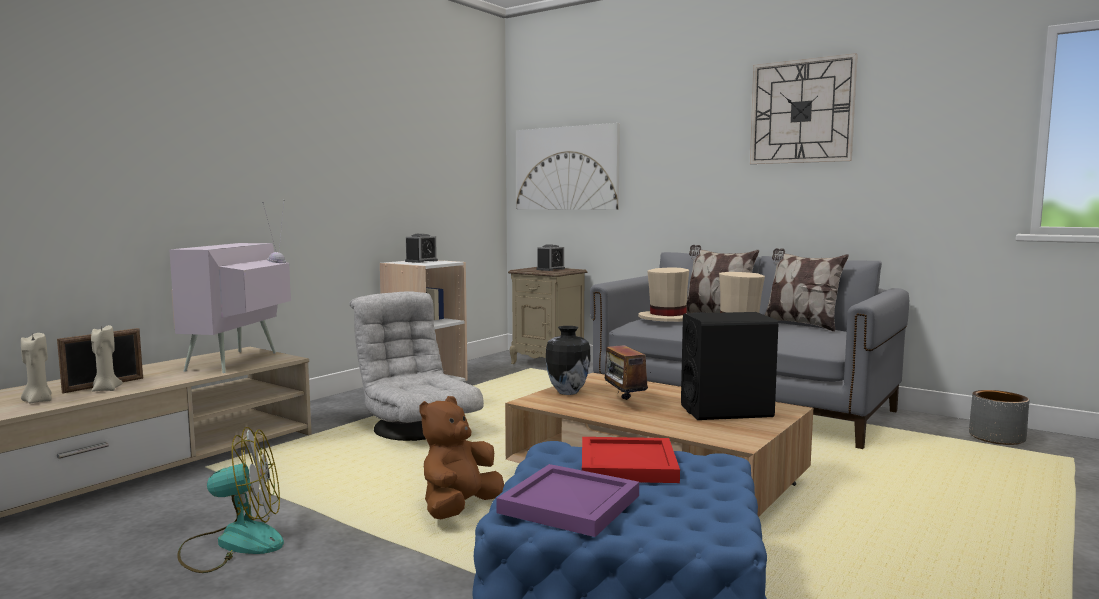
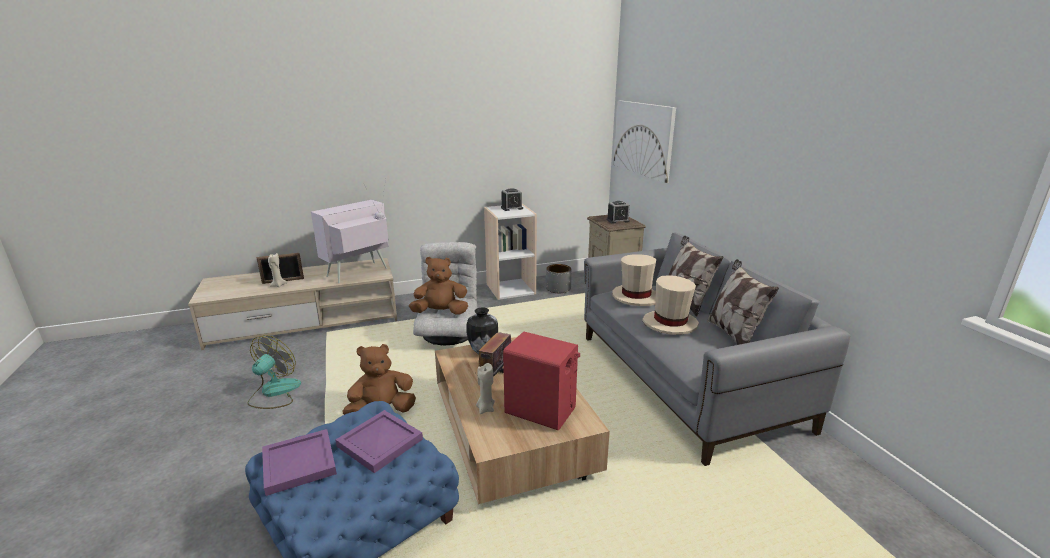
camera: 35 degrees right, 15 degrees up
beige candle [21,332,52,403] -> beige candle moved to [476,363,495,414]
fan [177,427,284,573] -> fan turned 90 degrees counterclockwise [247,335,301,409]
red tray [582,437,680,483] -> purple tray [335,410,423,473]
black speaker [681,312,778,420] -> red speaker [503,331,581,430]
wall clock [750,53,858,164] -> none
grey planter [969,390,1029,445] -> grey planter moved to [546,264,572,293]
none -> brown plush toy [409,257,468,315]

